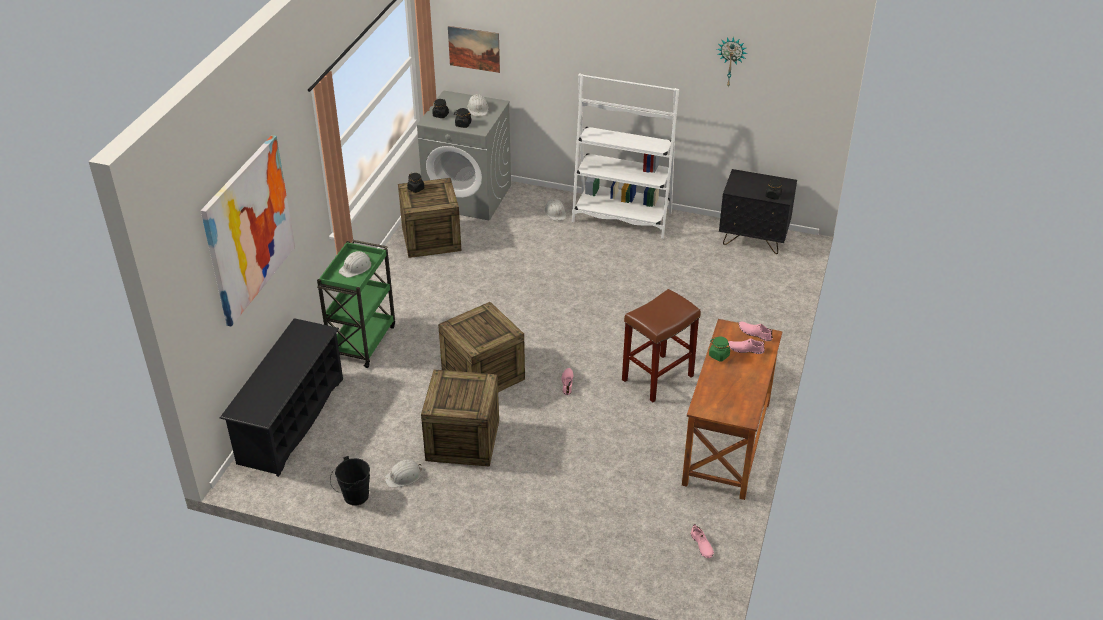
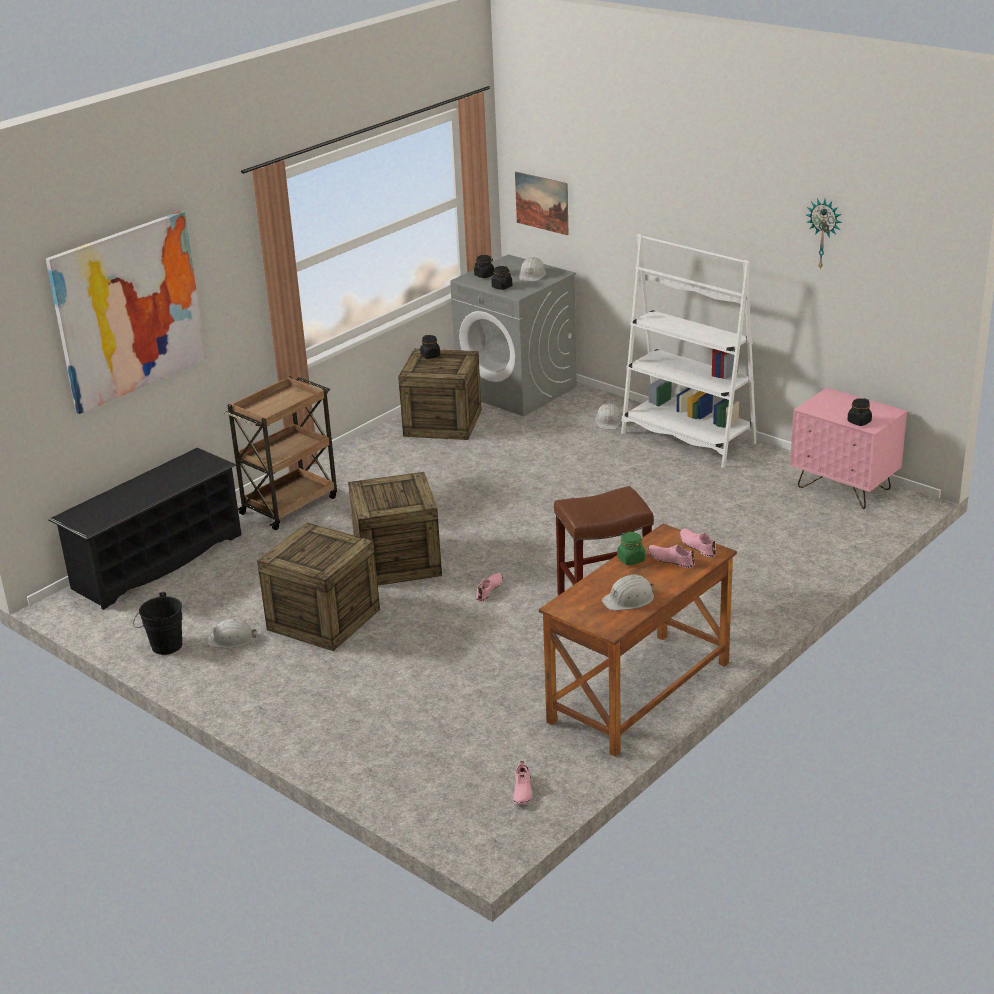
camera: 25 degrees right, 10 degrees down
green cart [317,240,395,368] -> brown cart [224,376,337,530]
white hard hat [339,251,371,278] -> white hard hat moved to [601,575,654,611]
black nightstand [719,169,797,254] -> pink nightstand [790,388,907,509]

